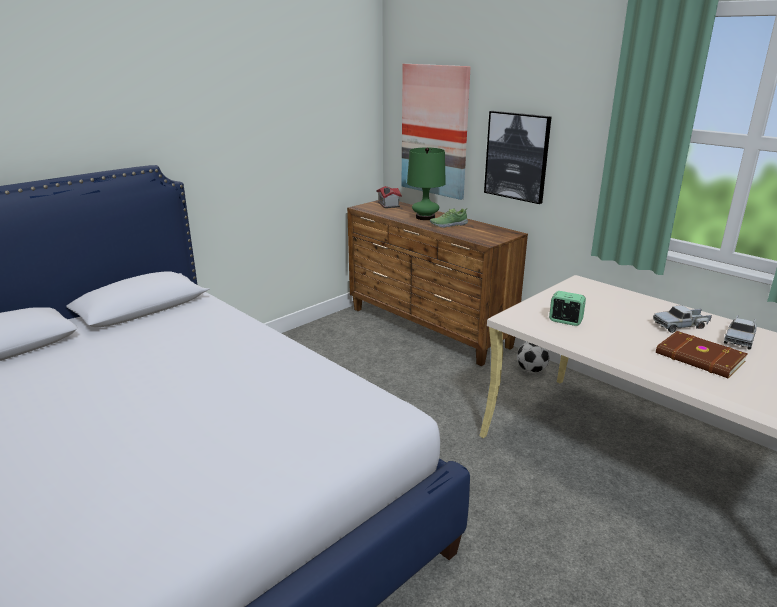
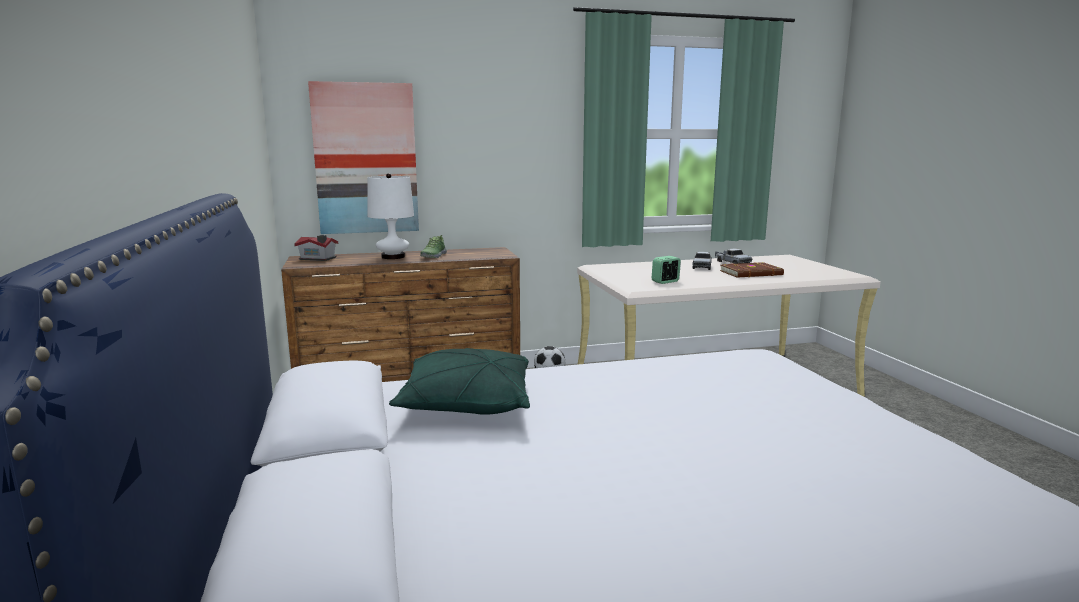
camera: 60 degrees left, 10 degrees down
green table lamp [407,147,446,220] -> white table lamp [367,173,414,259]
picture [484,111,551,204] -> none
none -> green pillow [389,348,530,415]

